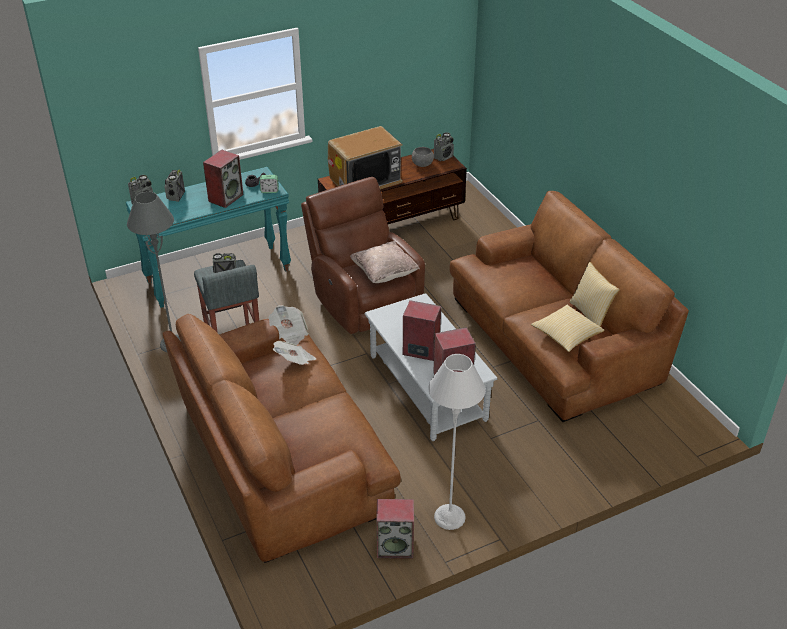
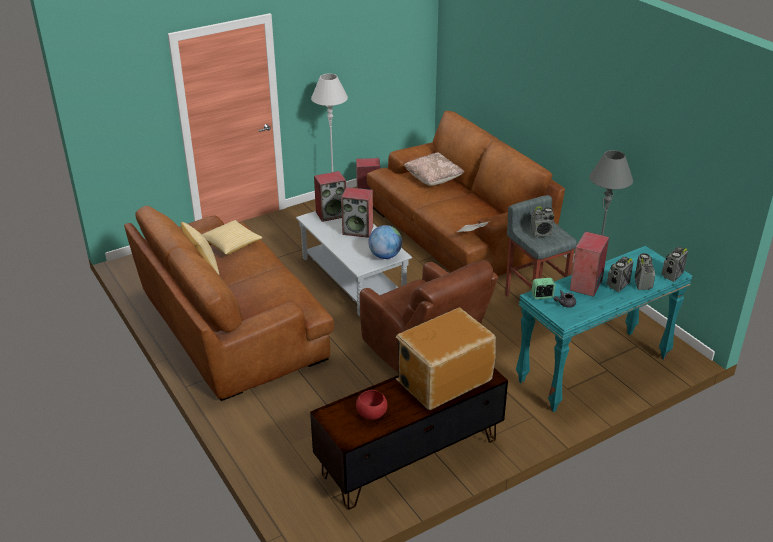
camera: 175 degrees right, 5 degrees down
newspaper [273,341,316,365] -> none
beige pillow [350,241,420,283] -> beige pillow moved to [403,152,464,186]
grey bowl [412,147,434,167] -> red bowl [356,390,387,420]
radio [434,132,454,161] -> radio moved to [607,257,634,292]
none -> globe [368,225,402,259]

